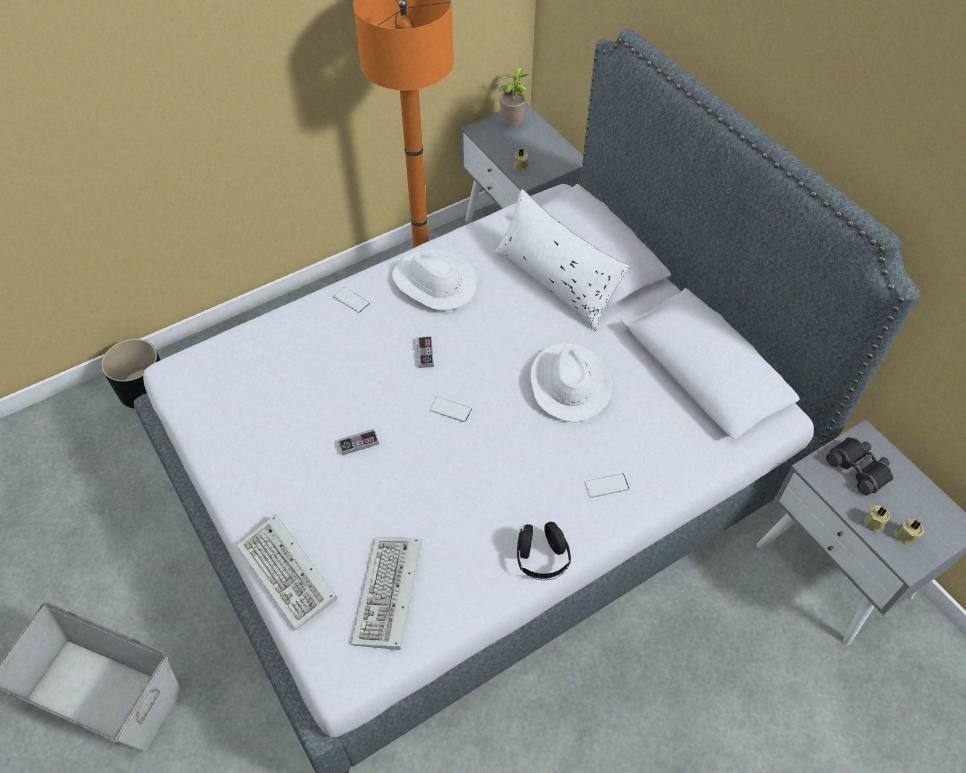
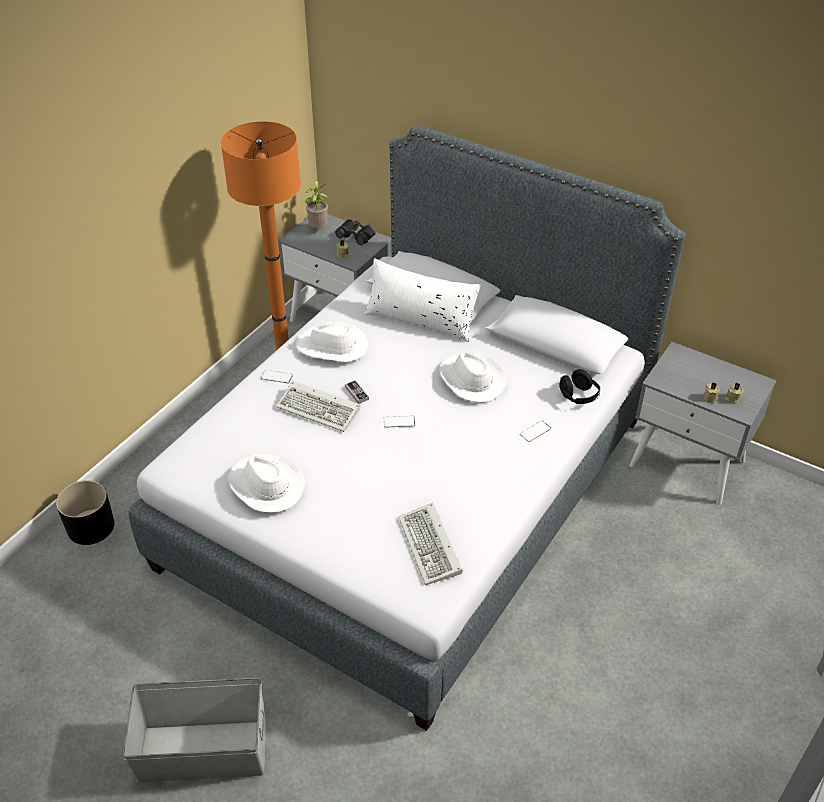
camera: 25 degrees left, 10 degrees down
keyboard [237,514,337,630] -> keyboard moved to [276,381,360,432]
game controller [338,429,379,455] -> none
black headphones [517,522,571,580] -> black headphones moved to [559,369,600,404]
black binoculars [826,437,893,496] -> black binoculars moved to [335,219,376,246]
none -> white hat [228,454,305,513]

